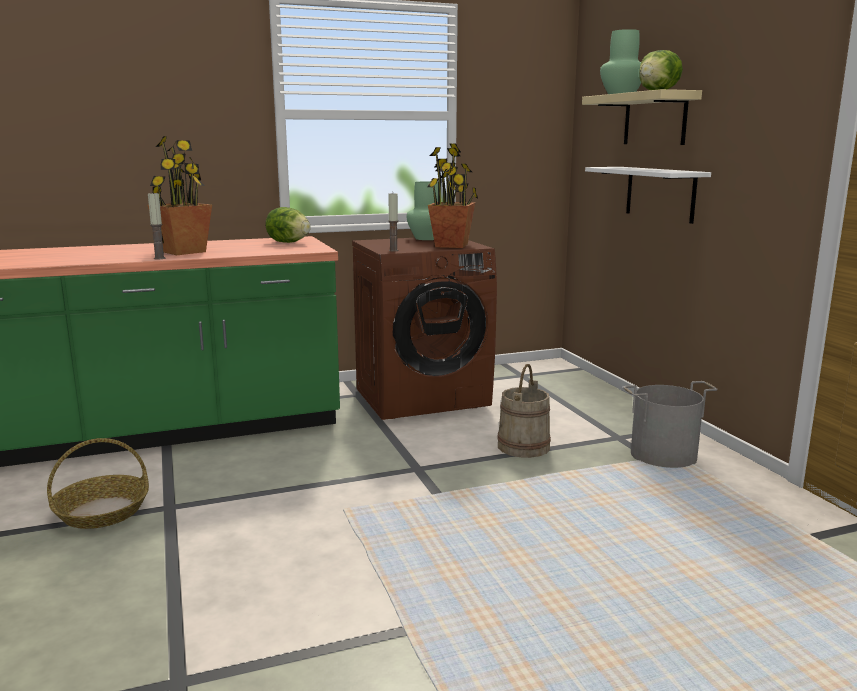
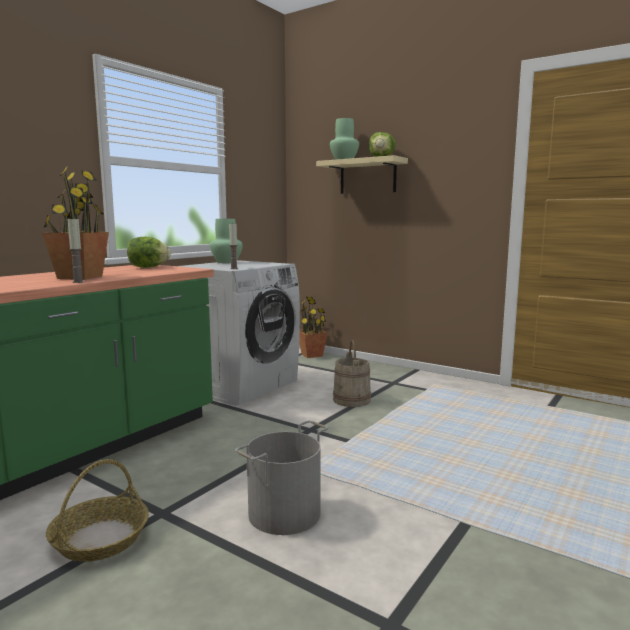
camera: 35 degrees left, 5 degrees down
brown washing machine [352,238,497,420] -> white washing machine [179,260,300,406]
potted plant [427,143,478,248] -> potted plant moved to [299,297,328,358]
white shelf [585,167,711,224] -> none
grey bucket [623,381,718,468] -> grey bucket moved to [235,420,328,535]

